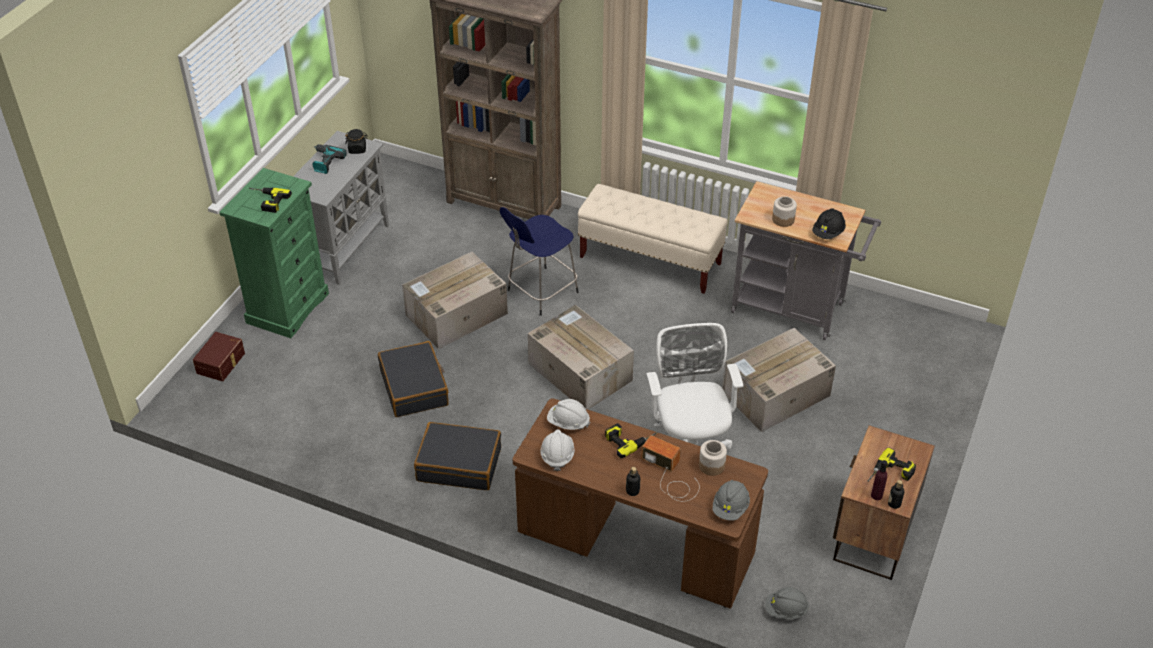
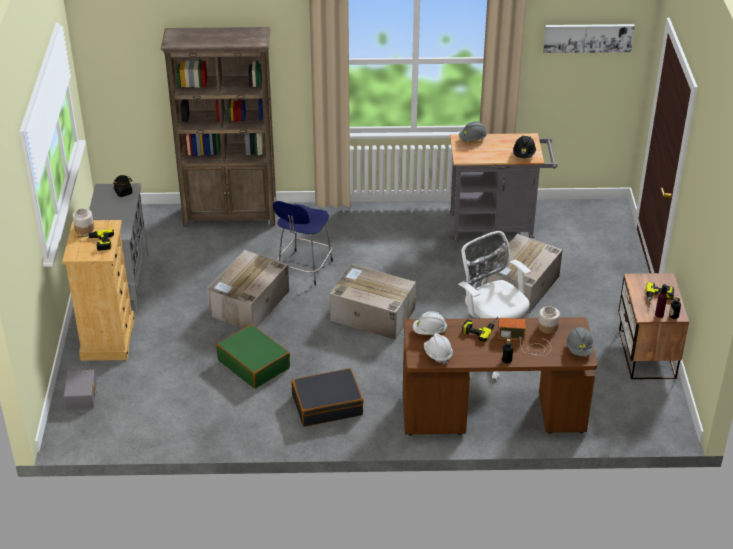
camera: 25 degrees left, 5 degrees down
brown storage box [193,332,245,381] -> grey storage box [63,370,97,410]
green dresser [219,168,329,338] -> beige dresser [62,220,135,361]
power drill [312,144,347,174] -> none
black suitcase [378,341,449,417] -> green suitcase [216,324,290,389]
beige bench [578,184,728,294] -> none
grey hard hat [765,587,809,619] -> grey hard hat moved to [459,121,487,141]
jar [772,196,797,227] -> jar moved to [73,208,94,234]
none -> picture [543,24,635,53]

